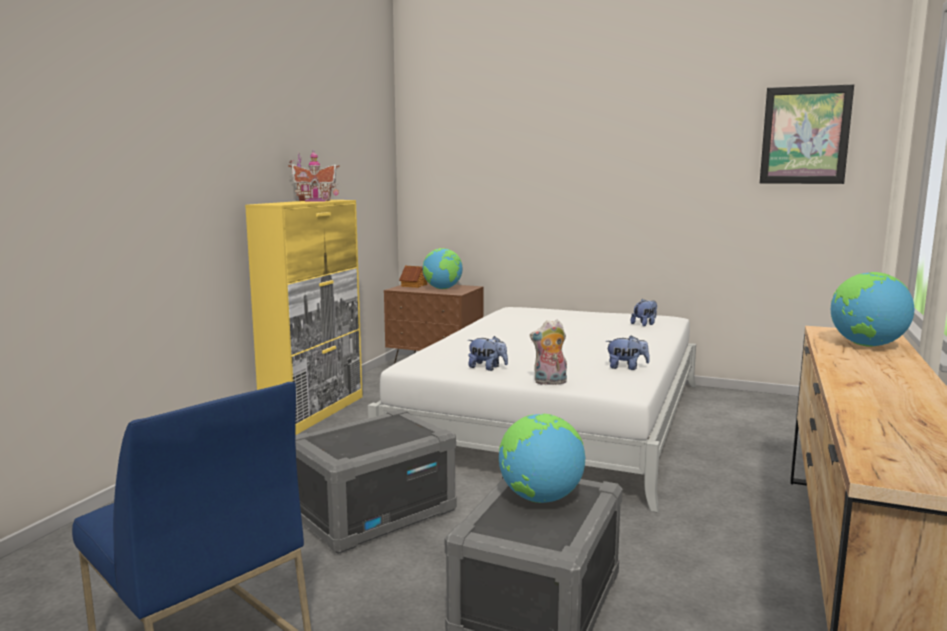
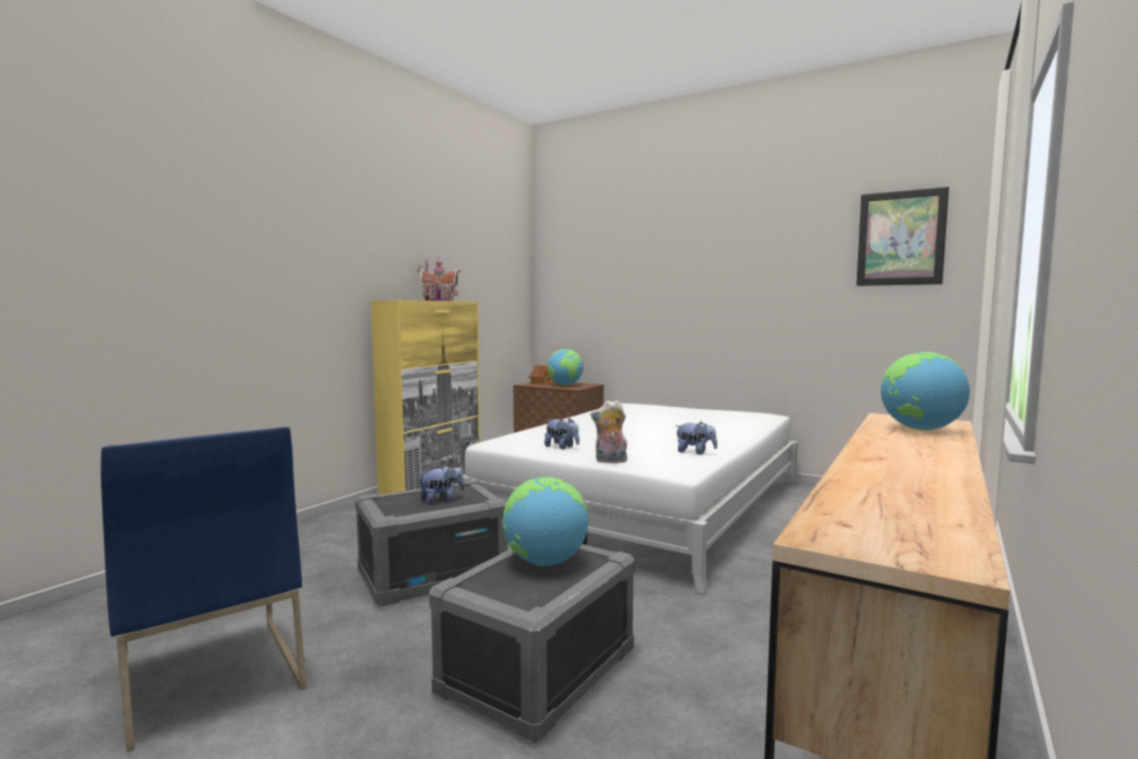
camera: 10 degrees right, 5 degrees down
plush toy [631,299,657,326] -> plush toy moved to [418,464,465,504]

